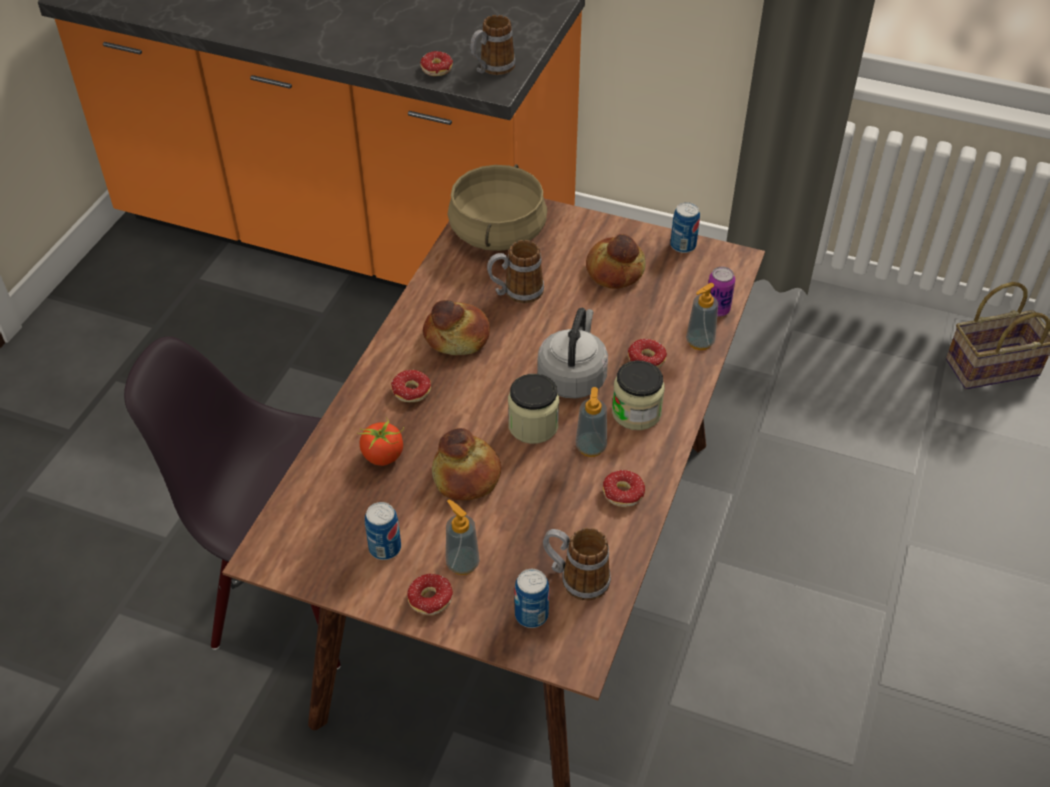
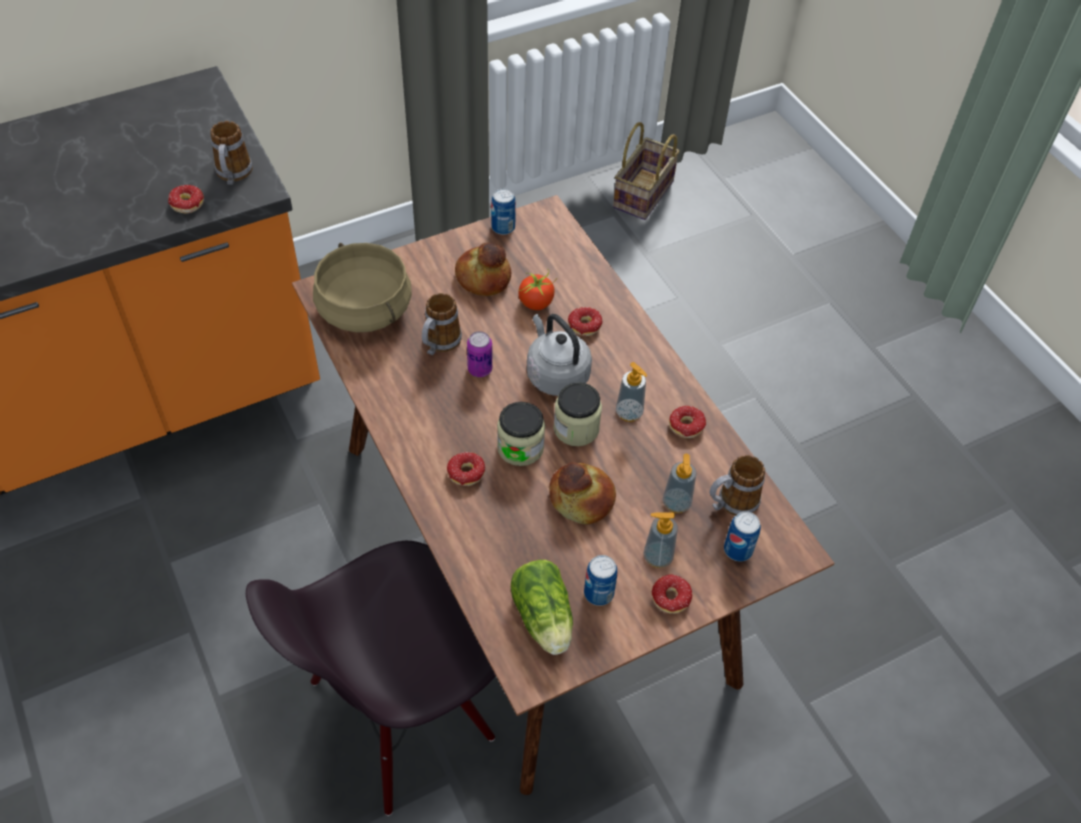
camera: 50 degrees left, 5 degrees up
tomato [358,417,404,466] -> tomato moved to [518,269,557,310]
bread [423,300,490,355] -> none
jar [612,360,665,430] -> jar moved to [497,402,545,466]
soap dispenser [686,283,718,350] -> soap dispenser moved to [663,454,697,513]
can [708,267,735,317] -> can moved to [467,331,492,377]
none -> lettuce [511,560,573,655]

